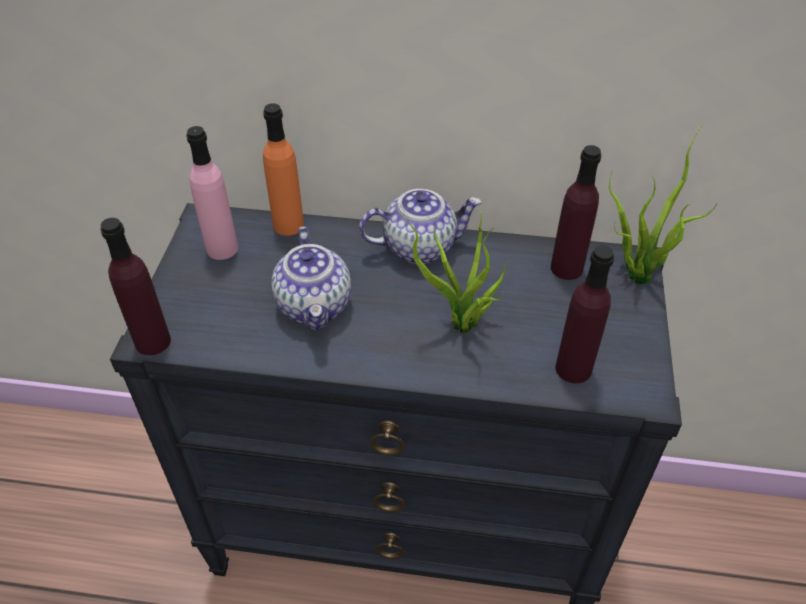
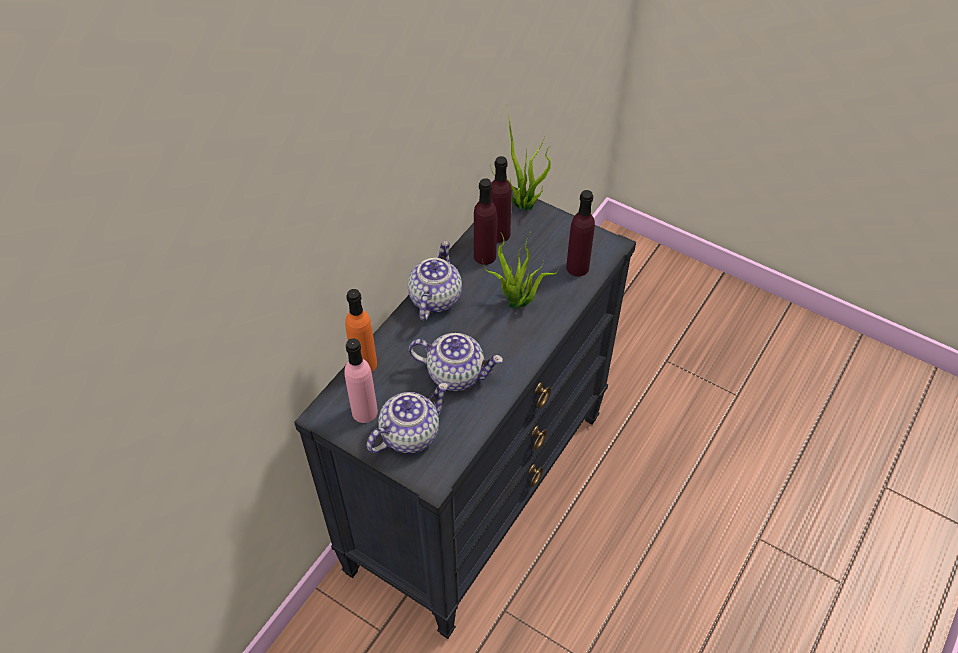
camera: 65 degrees left, 5 degrees up
purple bottle [100,218,171,355] -> purple bottle moved to [474,178,497,265]
none -> teapot [367,383,449,453]

